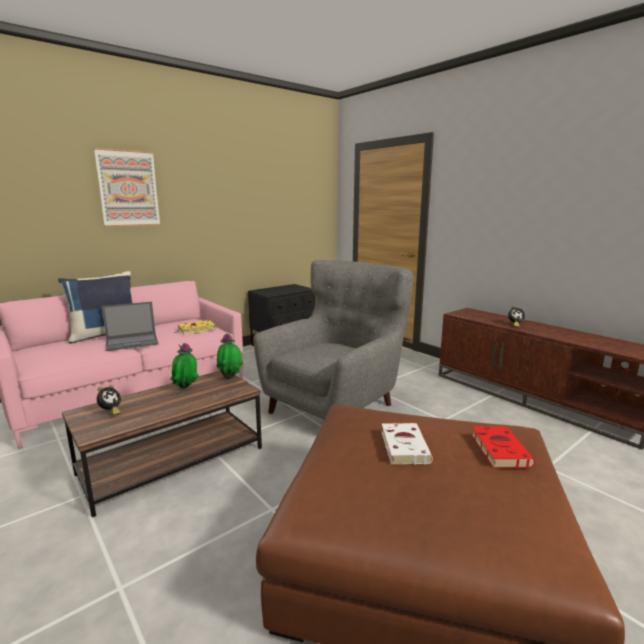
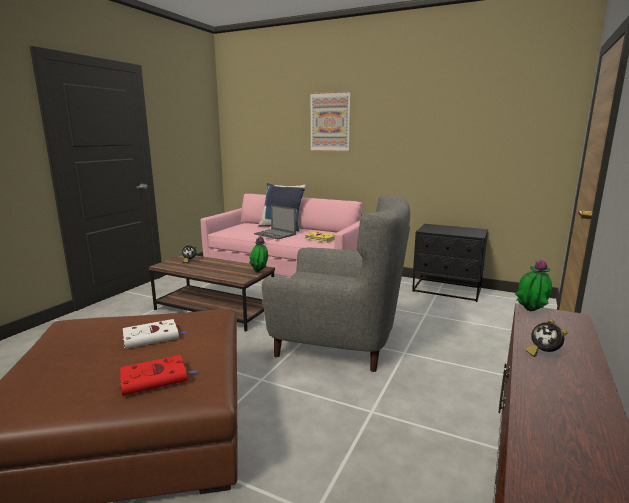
camera: 65 degrees right, 0 degrees up
potted plant [170,343,199,389] -> potted plant moved to [515,259,552,311]

